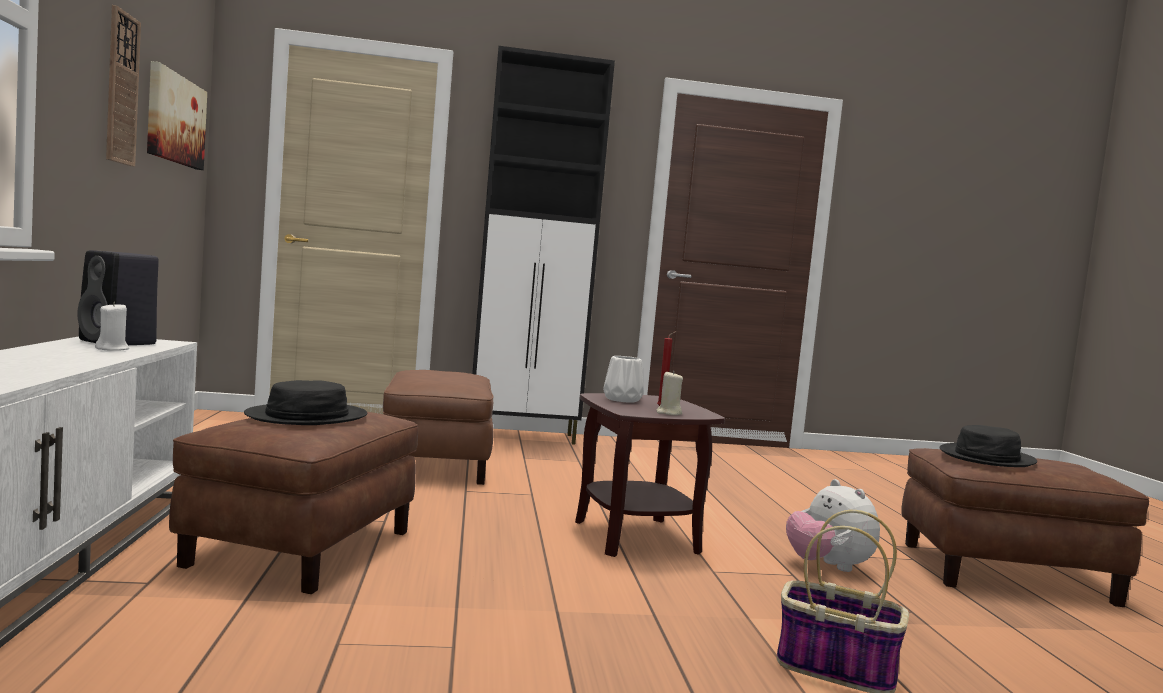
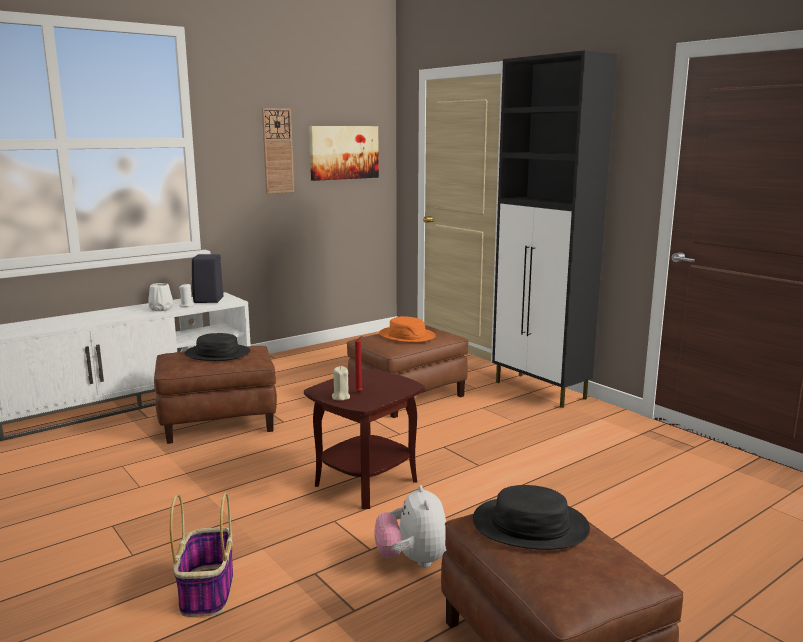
camera: 60 degrees right, 10 degrees up
white vase [603,356,644,402] -> white vase moved to [148,283,173,311]
plush toy [786,479,880,572] -> plush toy turned 45 degrees counterclockwise [374,485,446,568]
none -> orange hat [379,316,436,343]

